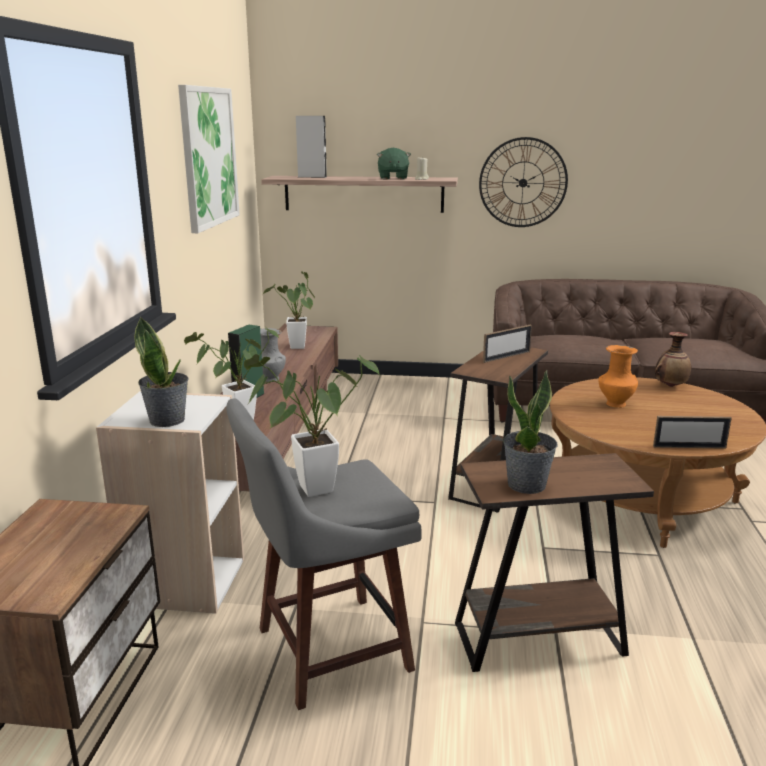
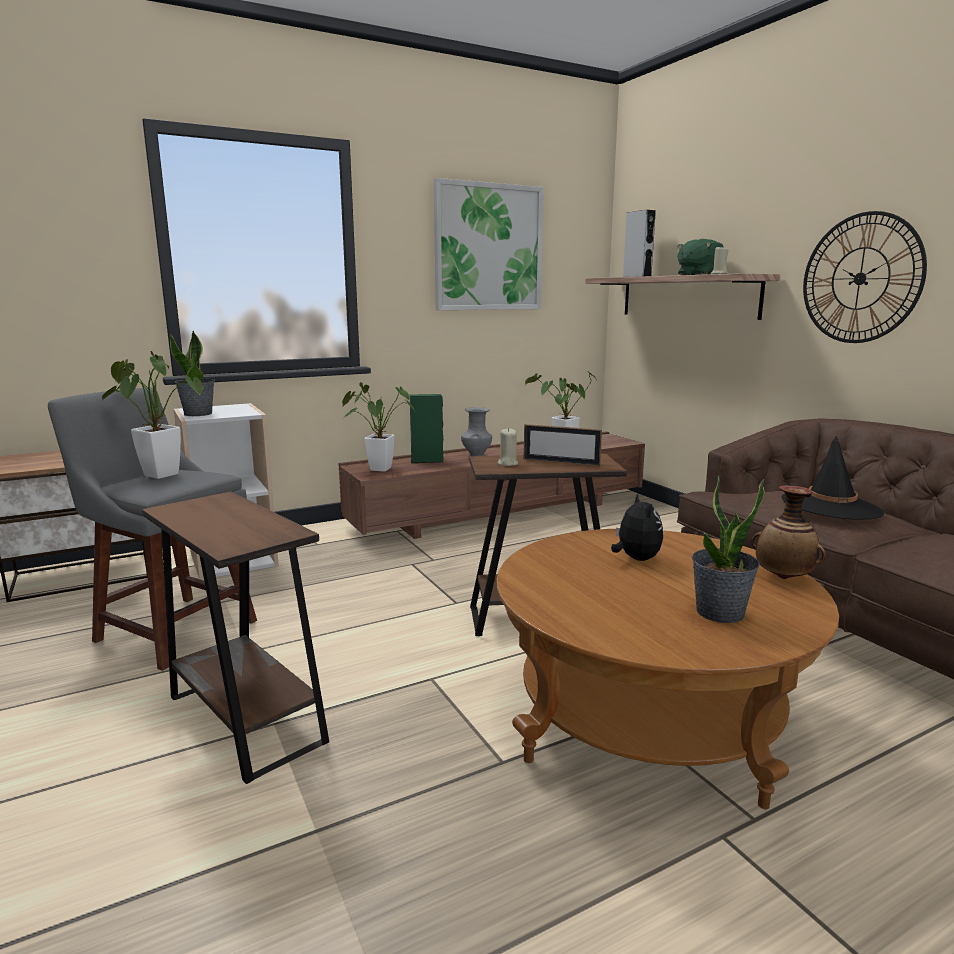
camera: 55 degrees right, 5 degrees down
potted plant [503,370,558,494] -> potted plant moved to [692,476,765,623]
orange vase [598,345,638,408] -> plush toy [611,494,663,561]
picture frame [653,416,732,449] -> none
none -> beige candle [498,428,518,466]
none -> black hat [782,436,884,520]

